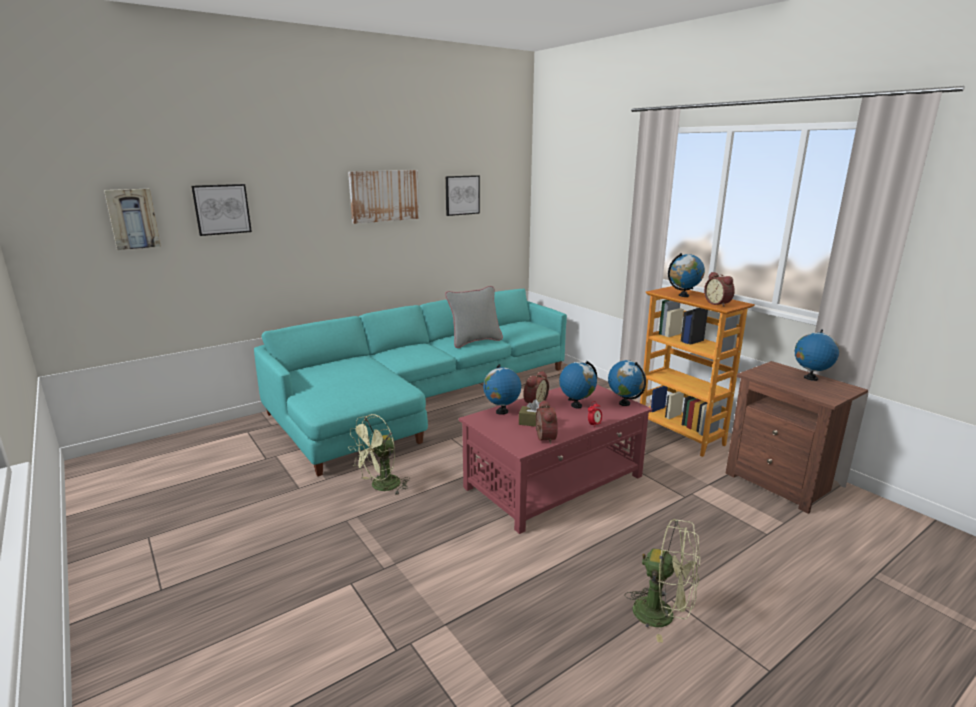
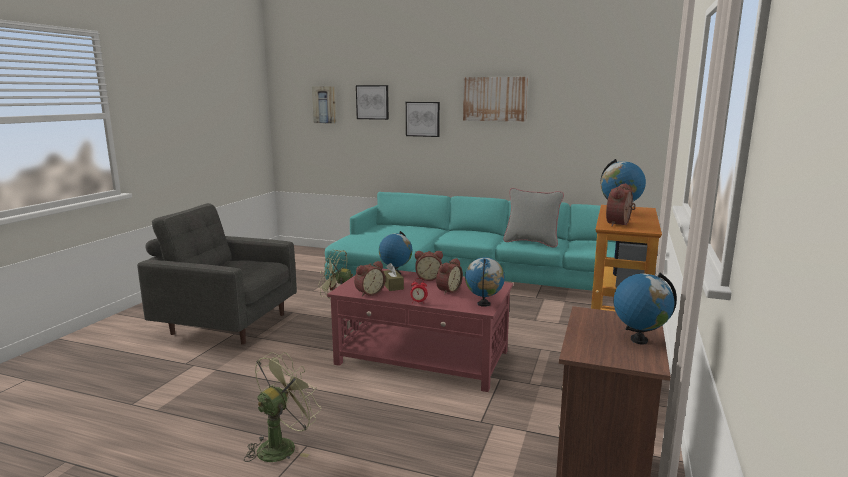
camera: 55 degrees right, 5 degrees down
picture [445,175,480,216] -> picture moved to [406,102,440,137]
globe [559,361,597,409] -> alarm clock [436,258,463,295]
green fan [624,519,700,642] -> green fan turned 135 degrees counterclockwise [244,352,321,462]
none -> grey armchair [137,203,297,345]

